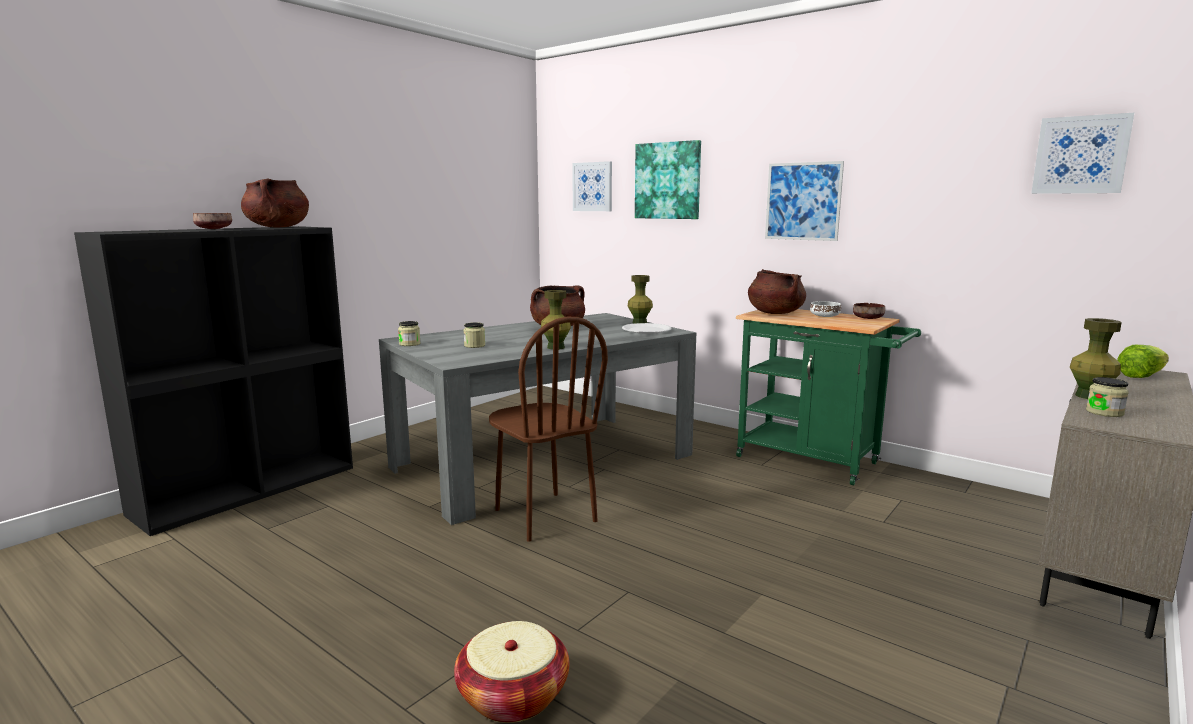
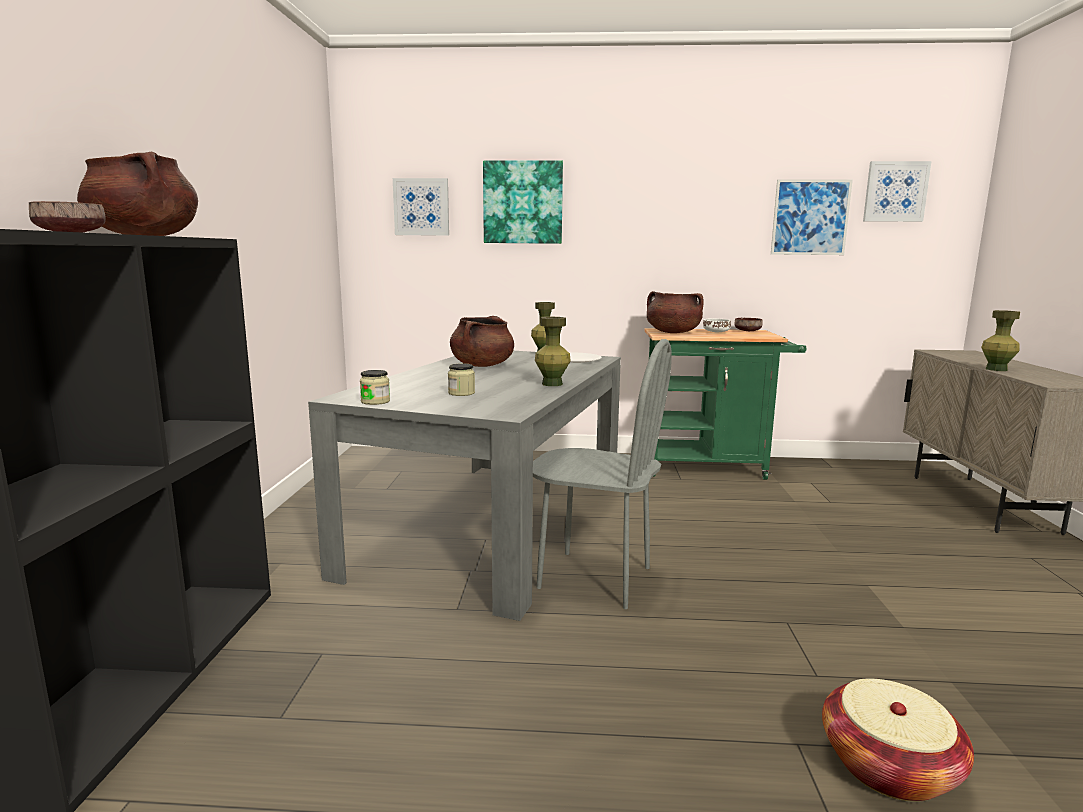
camera: 35 degrees left, 0 degrees up
brown chair [489,317,608,542] -> grey chair [533,339,672,609]
picture [765,161,844,241] -> picture moved to [771,179,853,255]
jar [1086,377,1129,417] -> none
lettuce [1117,345,1169,378] -> none

